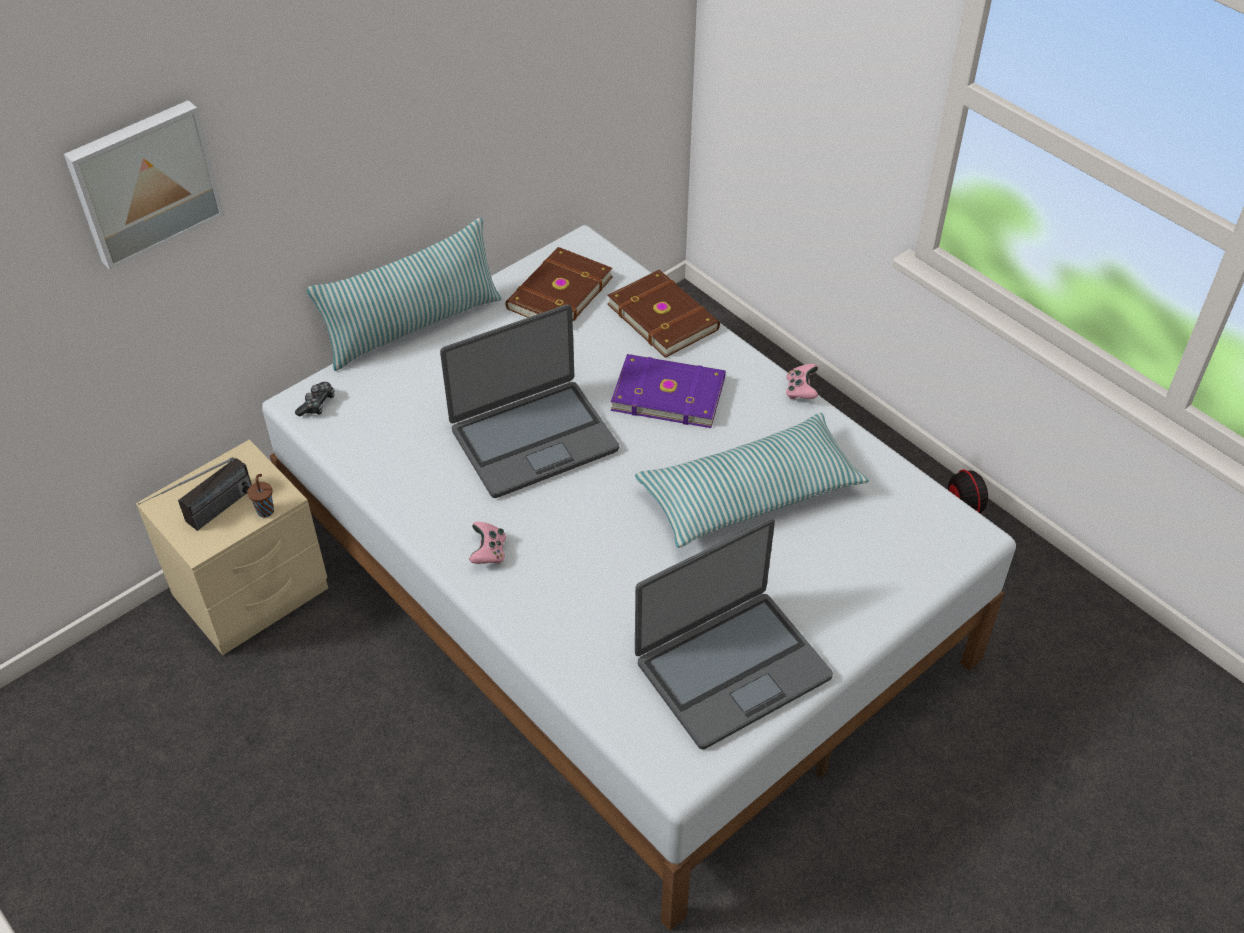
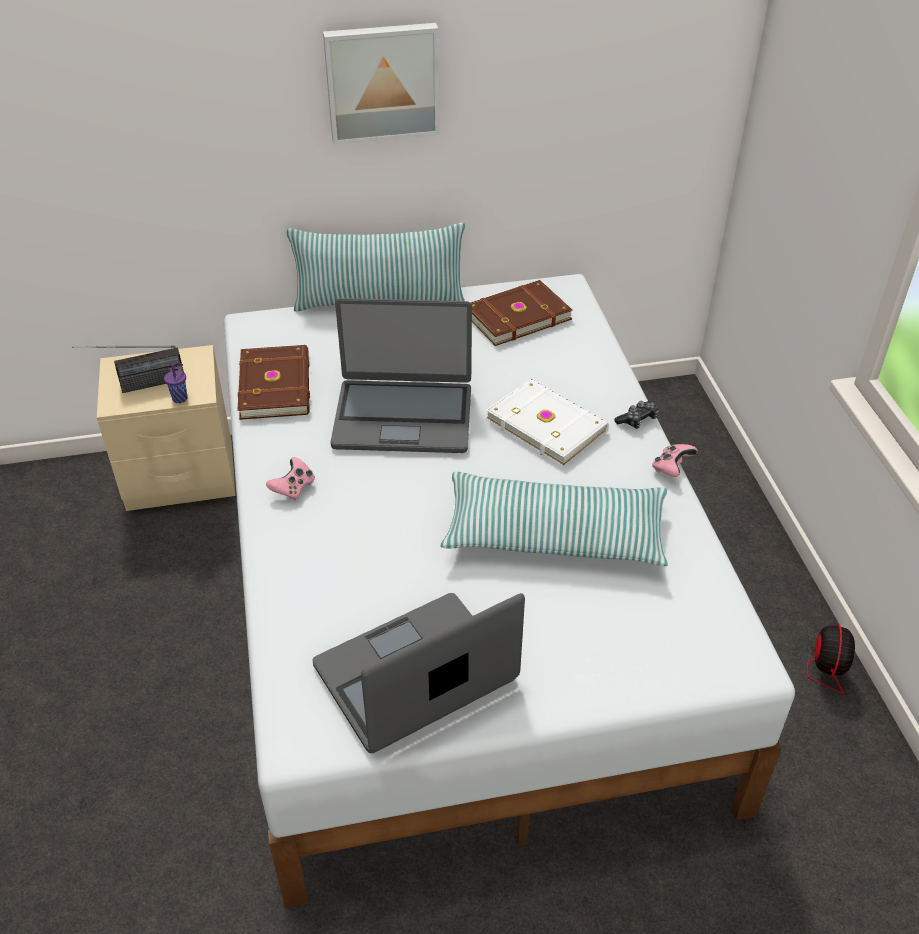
camera: 30 degrees right, 5 degrees down
picture [64,100,225,270] -> picture moved to [323,23,440,145]
brown cup [247,474,274,518] -> purple cup [164,362,187,403]
game controller [295,382,335,416] -> game controller moved to [615,401,659,429]
brown book [607,270,720,358] -> brown book moved to [237,345,310,420]
purple book [611,354,725,428] -> white book [485,379,609,467]
laptop [635,518,833,750] -> laptop turned 150 degrees clockwise [312,593,525,753]

